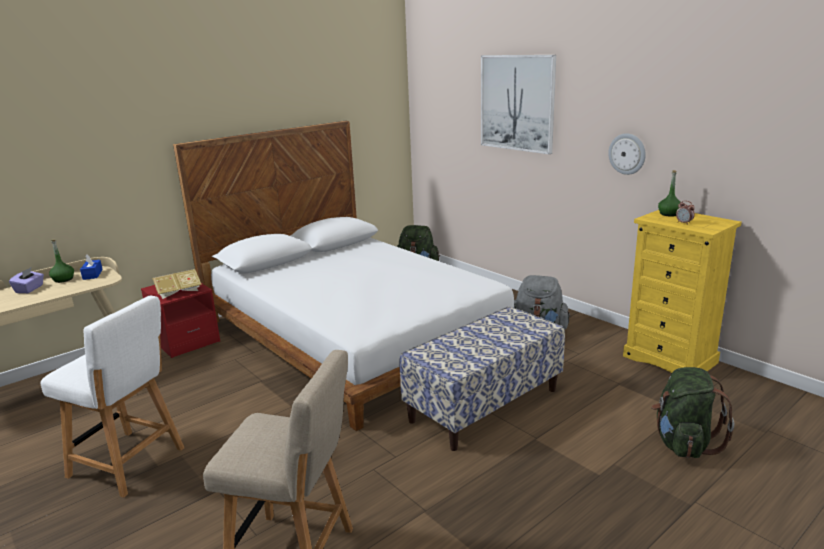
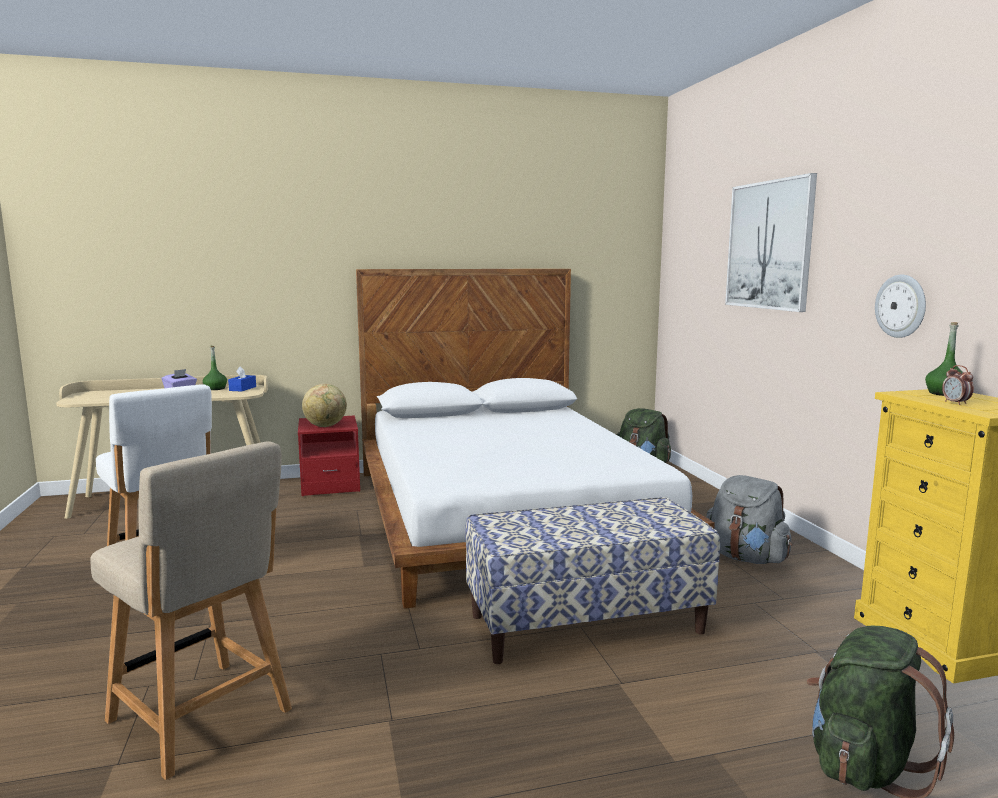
camera: 25 degrees right, 10 degrees down
book [152,269,202,299] -> globe [302,384,347,427]

